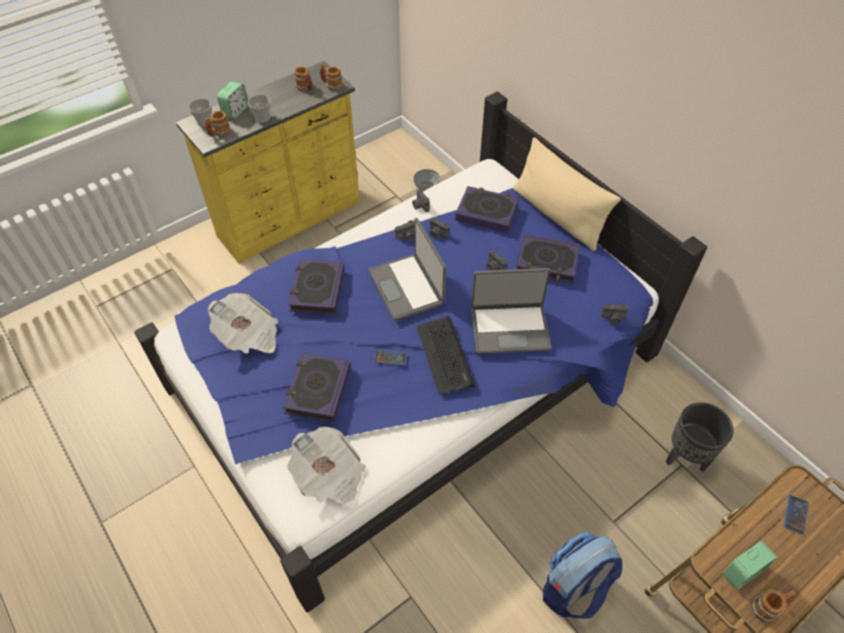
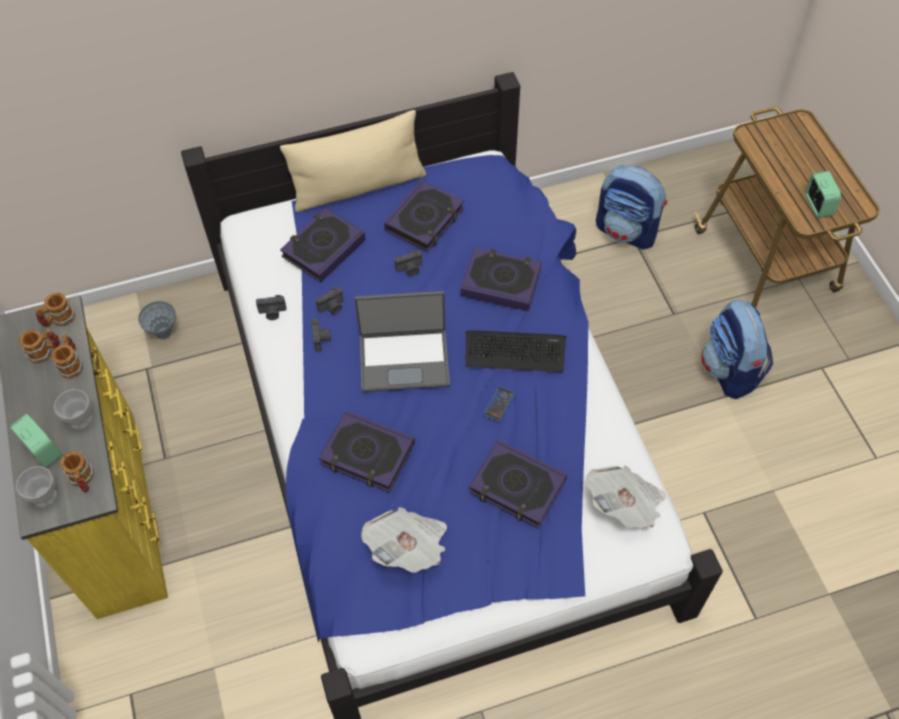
camera: 70 degrees left, 5 degrees up
laptop [471,268,551,354] -> book [461,247,542,311]
camera [601,304,628,325] -> none
black planter [666,402,733,472] -> backpack [596,165,667,250]
mug [751,590,796,622] -> mug moved to [52,334,83,379]
phone [784,495,809,535] -> none

